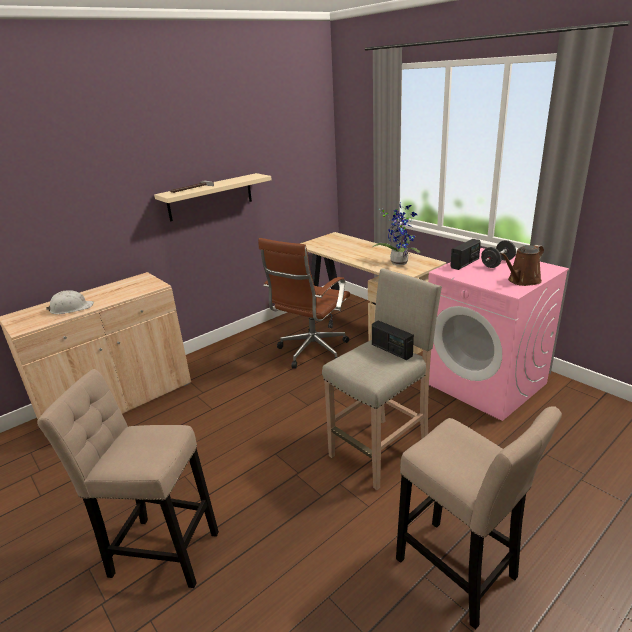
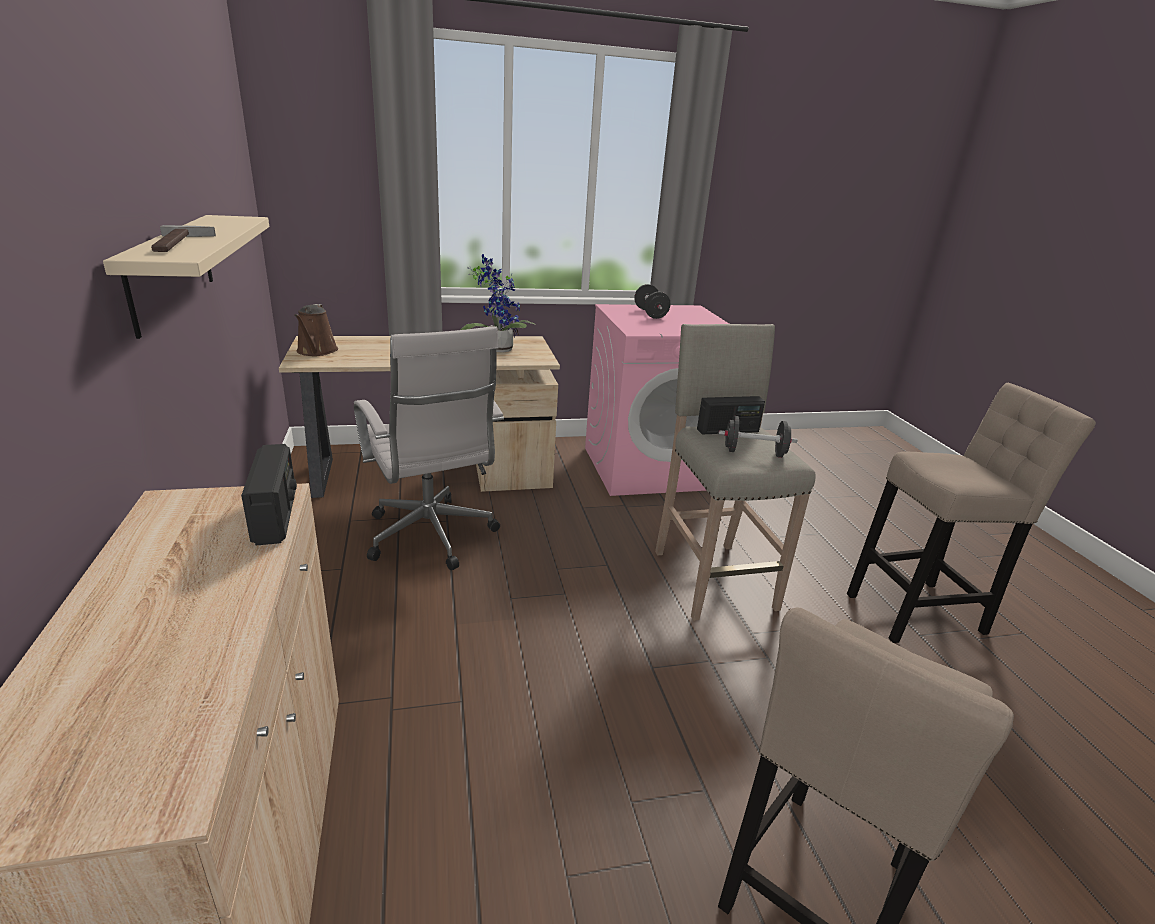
camera: 65 degrees left, 0 degrees up
white hard hat [45,290,94,314] -> none
brown office chair [258,238,350,368] -> white office chair [354,326,504,570]
radio [450,239,481,270] -> radio moved to [241,444,297,545]
brown watering can [500,245,544,286] -> brown watering can moved to [294,304,338,356]
none -> black dumbbell [718,416,798,458]

